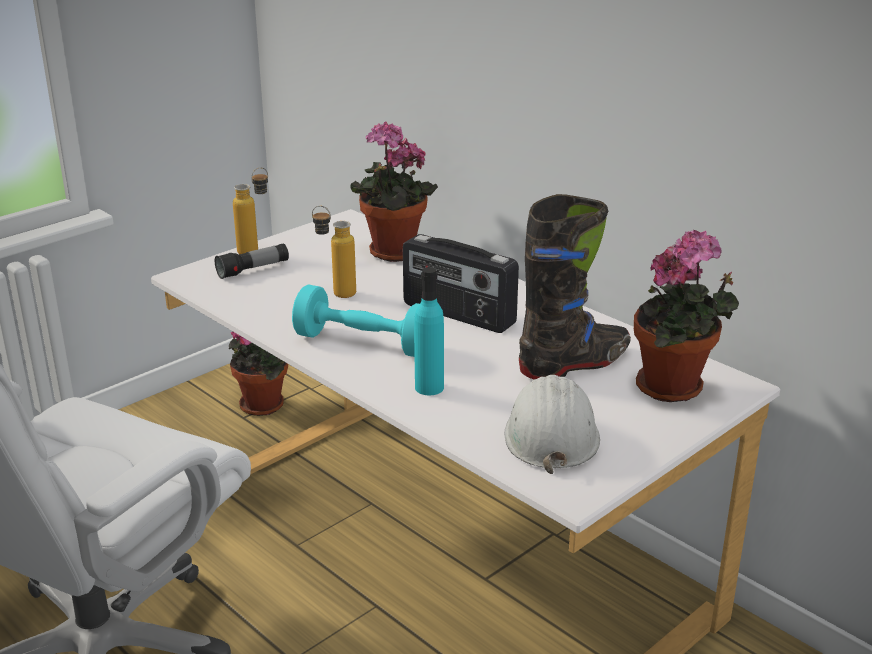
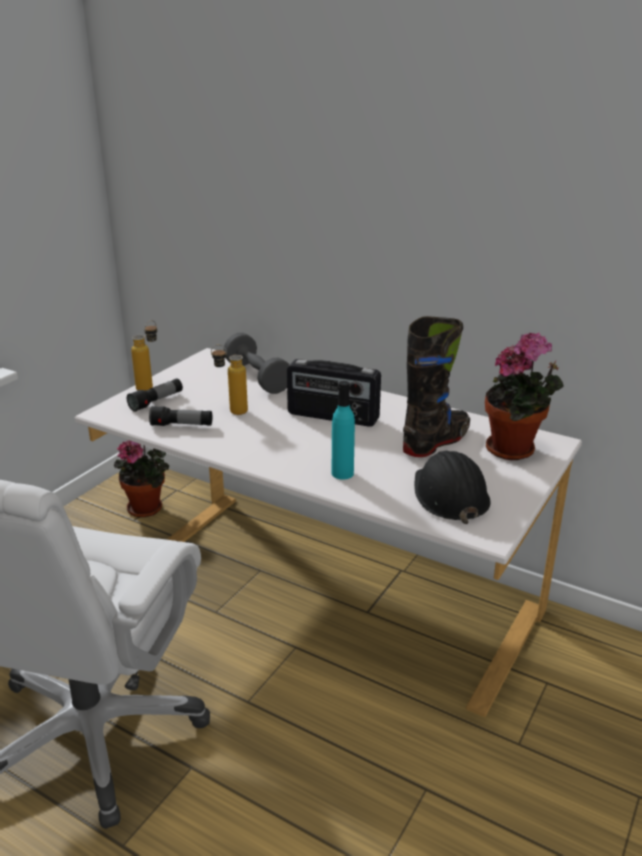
camera: 15 degrees left, 0 degrees up
turquoise dumbbell [292,284,419,357] -> none
potted plant [351,121,438,262] -> grey dumbbell [224,333,290,394]
white hard hat [504,375,600,474] -> black hard hat [414,451,491,524]
none -> flashlight [149,406,212,426]

